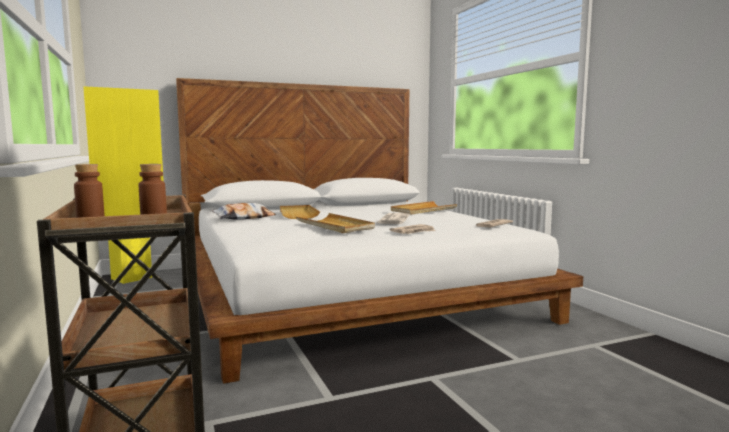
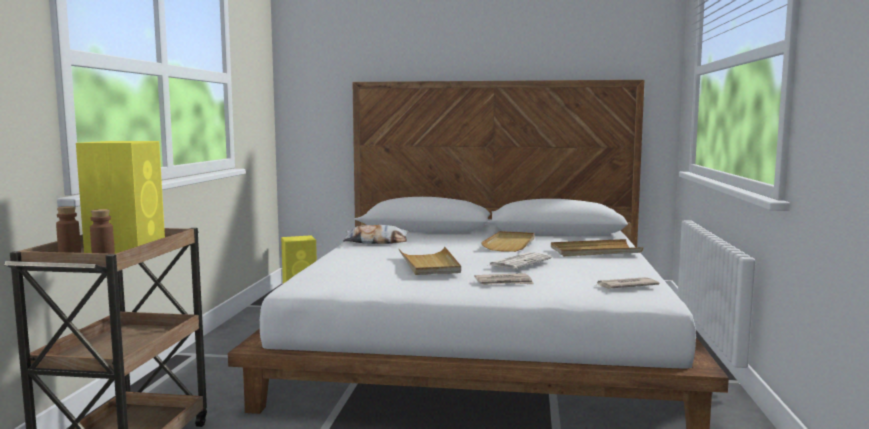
camera: 30 degrees right, 0 degrees up
beige tray [280,205,320,219] -> beige tray moved to [481,231,535,252]

